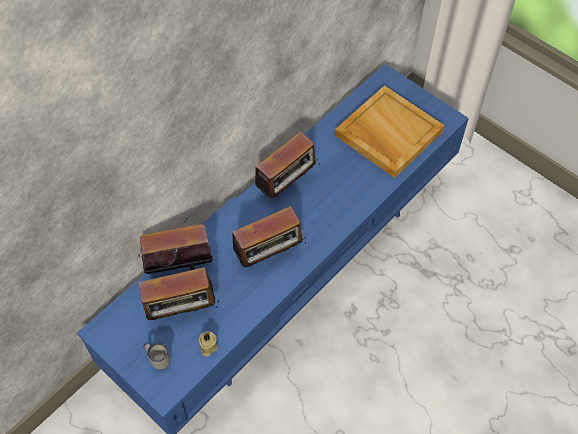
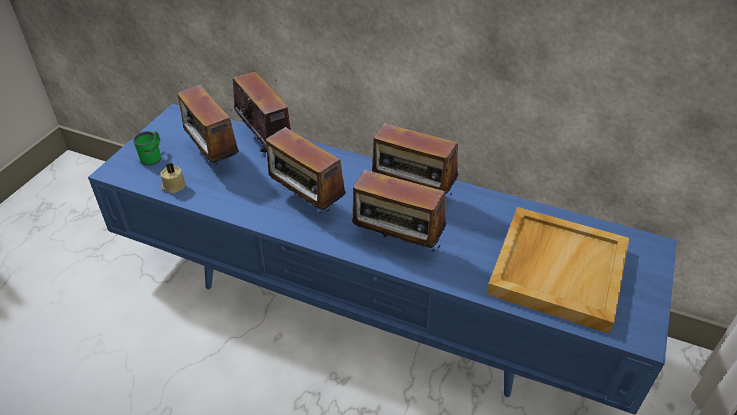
camera: 70 degrees right, 15 degrees down
white mug [143,342,170,370] -> green mug [133,131,161,165]
none -> radio [352,170,447,252]

